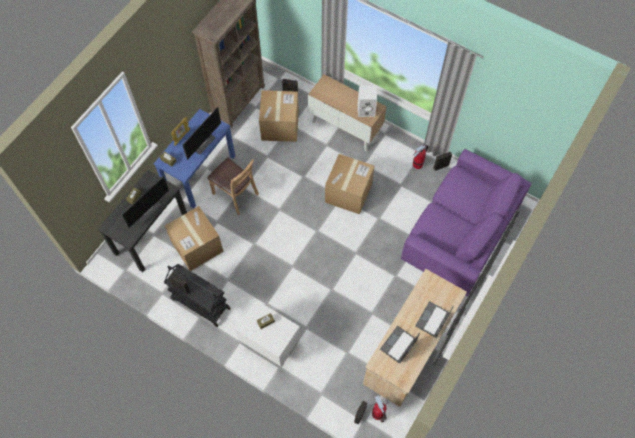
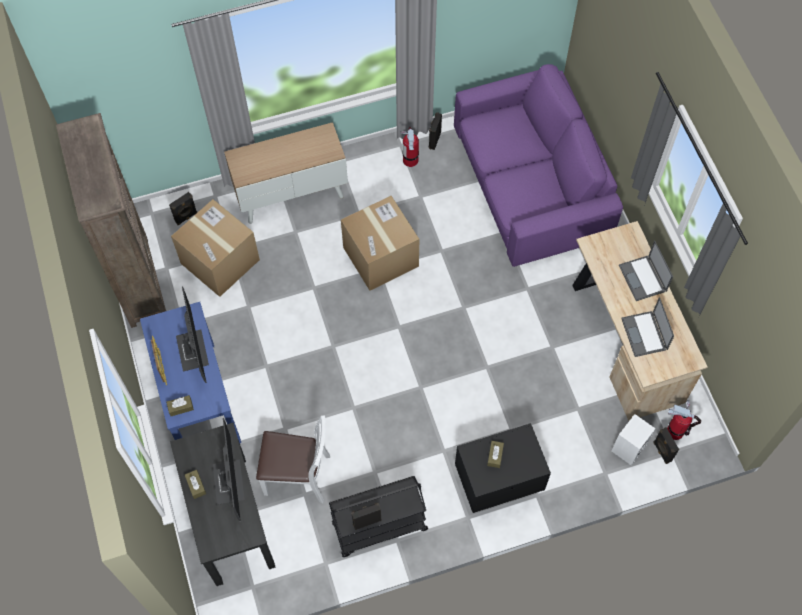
camera: 50 degrees left, 0 degrees up
cardboard box [165,206,223,271] -> white chair [256,416,330,503]
brown chair [207,157,259,215] -> none
white nightstand [235,300,300,367] -> black nightstand [455,423,551,513]
white speaker [358,86,377,117] -> white speaker moved to [611,414,656,465]

